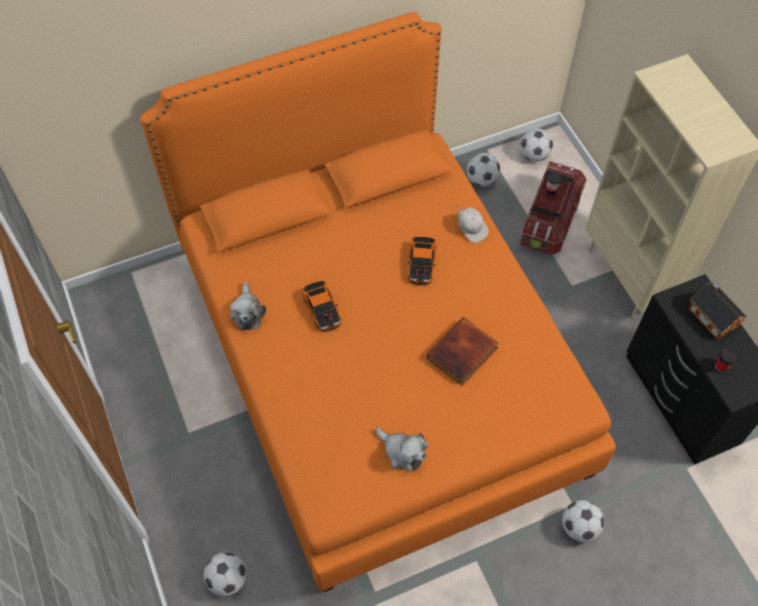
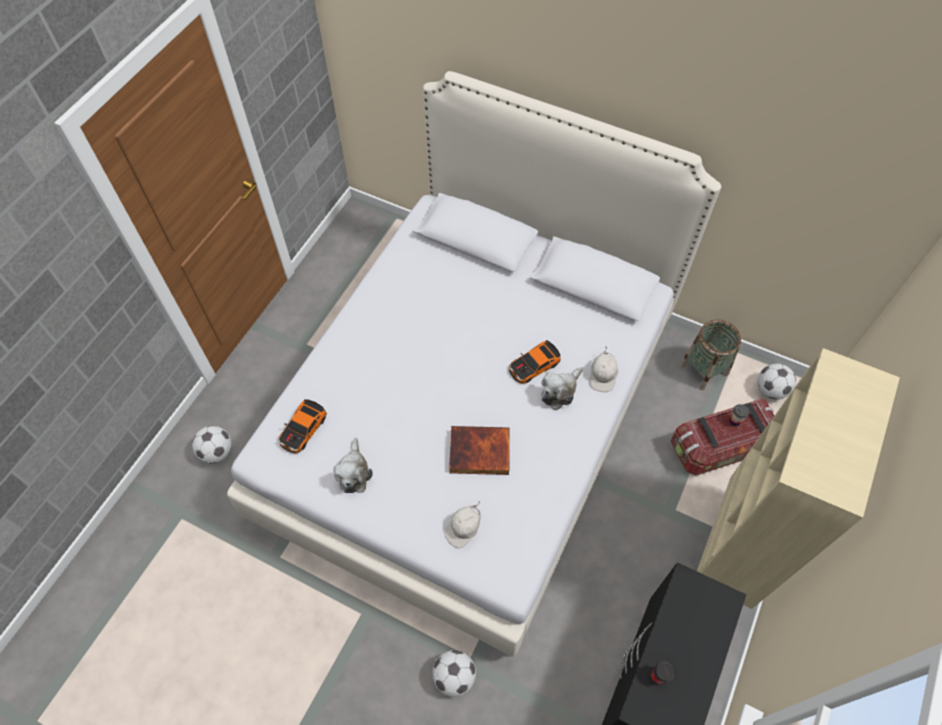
camera: 50 degrees right, 0 degrees up
orange bed [140,12,616,592] -> white bed [227,71,721,656]
plush toy [230,281,266,330] -> plush toy moved to [541,367,583,410]
toy car [302,281,341,332] -> toy car moved to [278,399,327,453]
football [467,153,500,187] -> basket [680,320,741,390]
toy house [688,282,747,340] -> none
none -> white cap [445,501,481,548]

